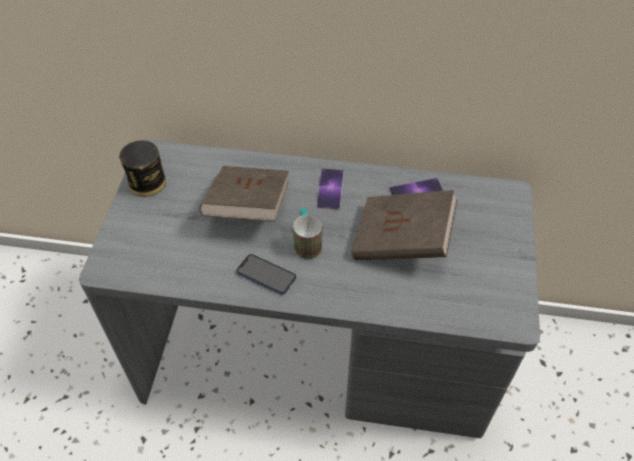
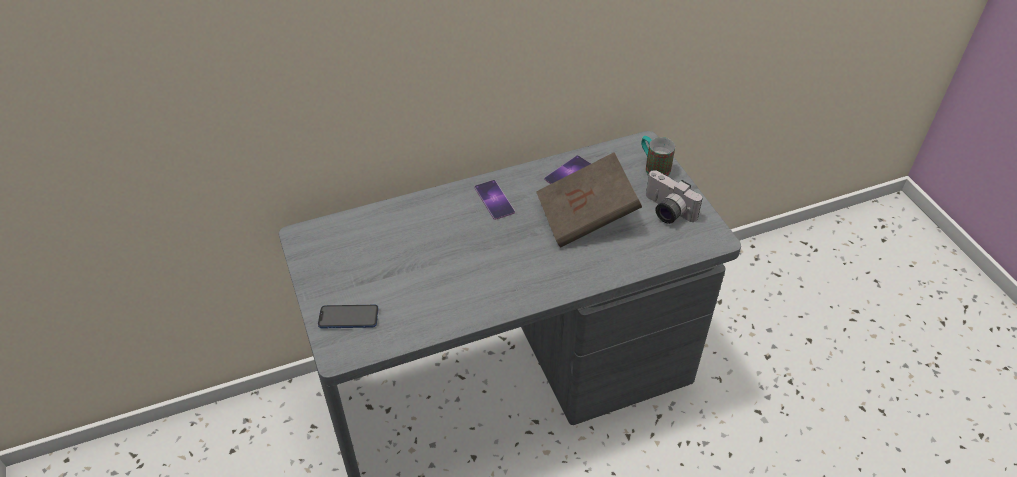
camera: 30 degrees left, 5 degrees down
can [119,140,166,197] -> none
brown book [199,166,289,222] -> none
phone [236,254,296,295] -> phone moved to [318,305,379,329]
mug [293,207,322,260] -> mug moved to [641,136,675,176]
none -> camera [646,170,702,224]

